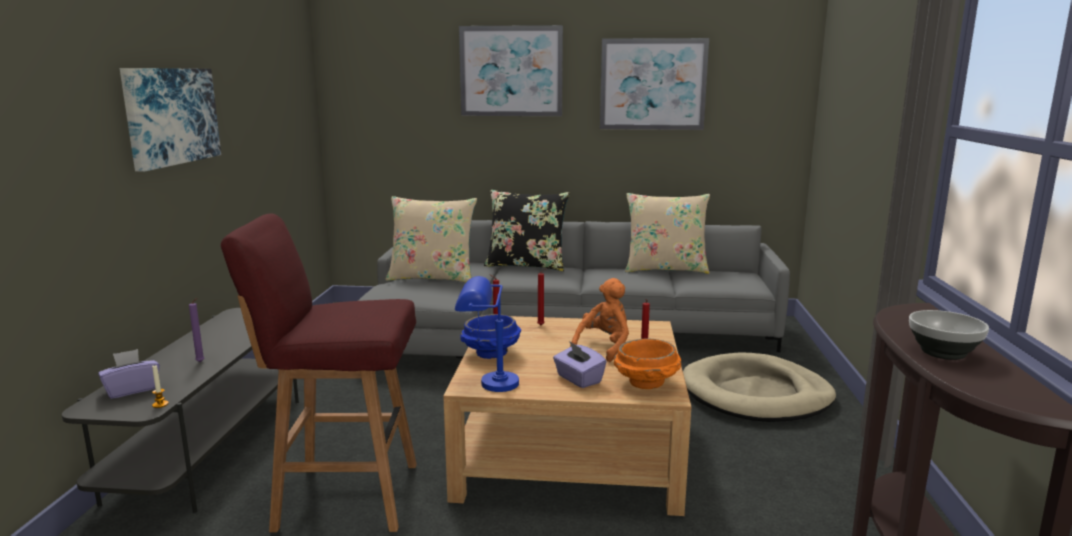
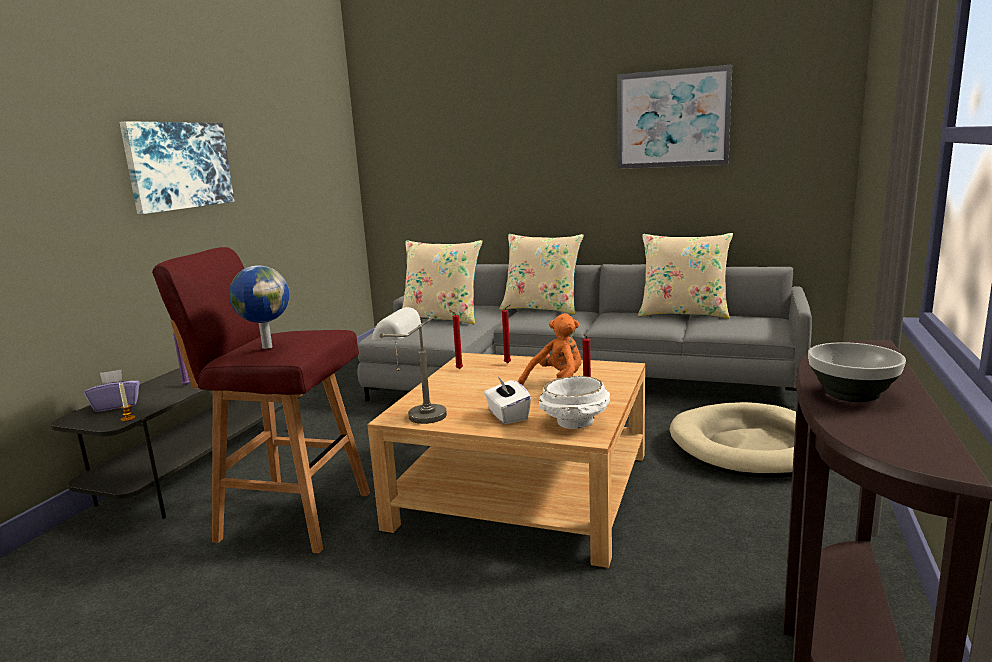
camera: 15 degrees right, 0 degrees up
blue table lamp [455,276,519,392] -> grey table lamp [372,307,447,424]
picture [459,25,563,116] -> none
blue bowl [460,314,521,359] -> none
black pillow [484,190,570,271] -> beige pillow [500,234,584,315]
purple tissue box [553,341,606,388] -> white tissue box [484,377,531,424]
orange bowl [614,339,681,389] -> white bowl [539,376,610,429]
none -> globe [229,265,289,349]

